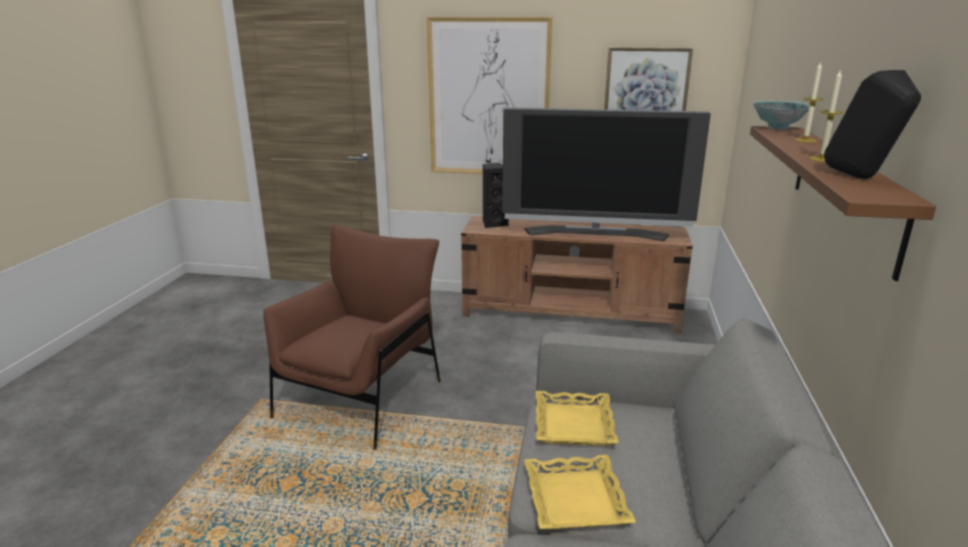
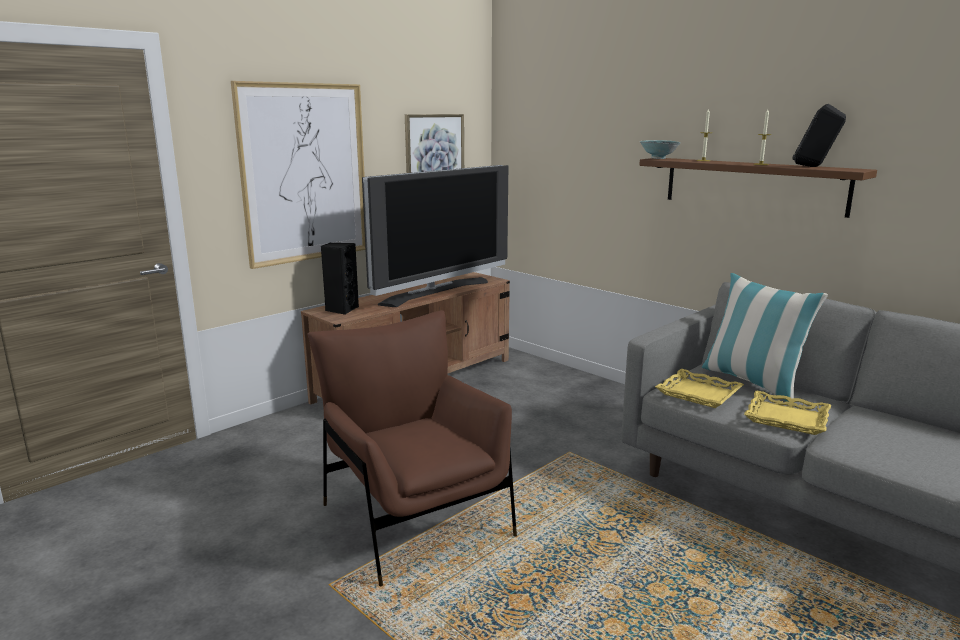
camera: 55 degrees left, 5 degrees down
none -> pillow [702,273,828,402]

